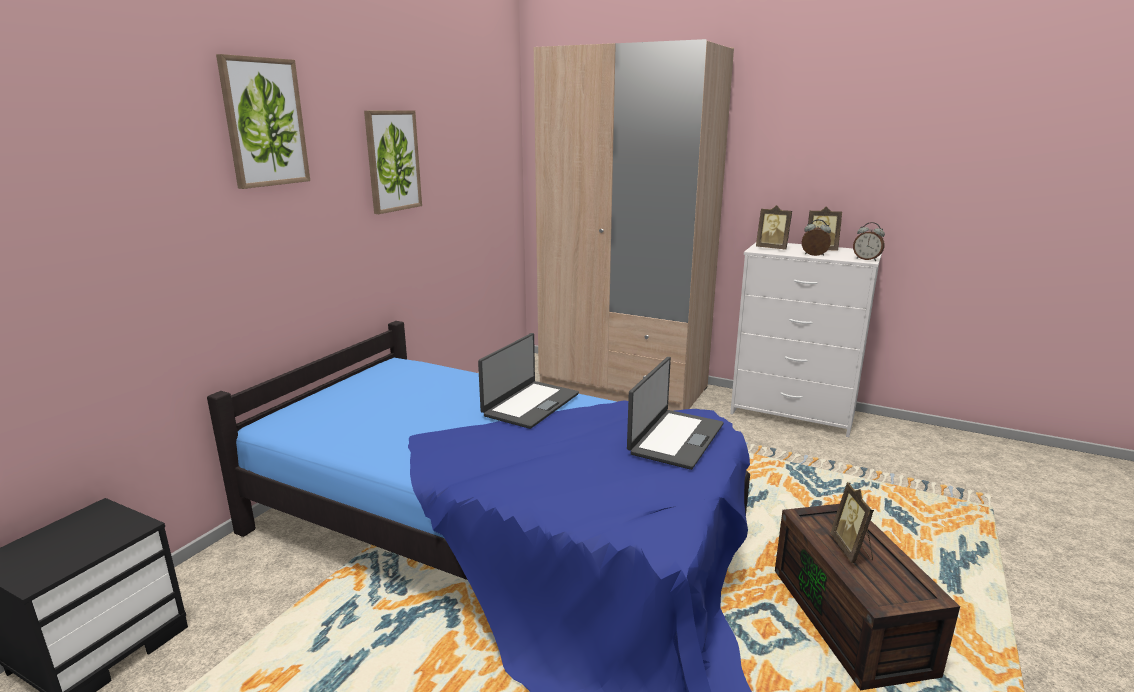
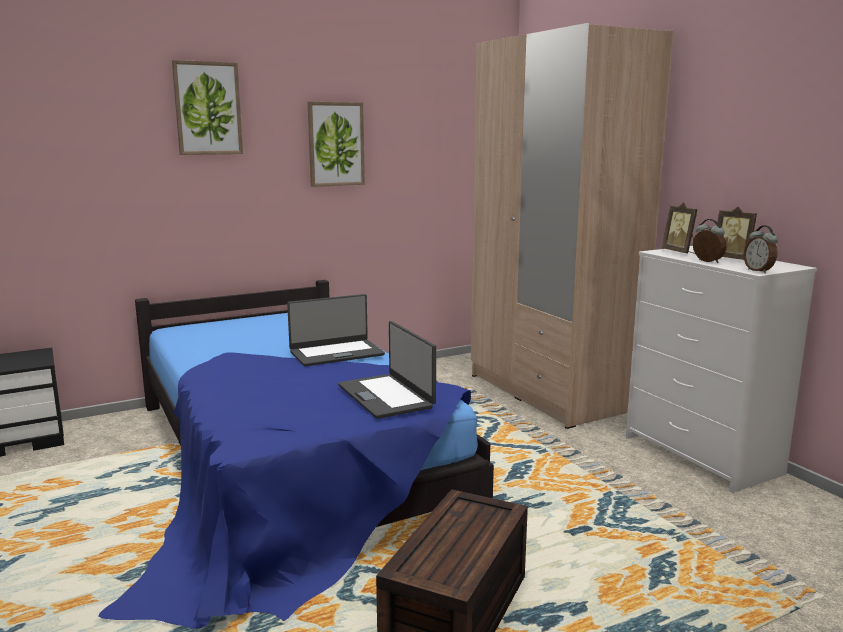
camera: 35 degrees right, 5 degrees down
laptop [627,357,723,470] -> laptop turned 90 degrees clockwise [338,321,436,419]
picture frame [830,482,874,563] -> none

